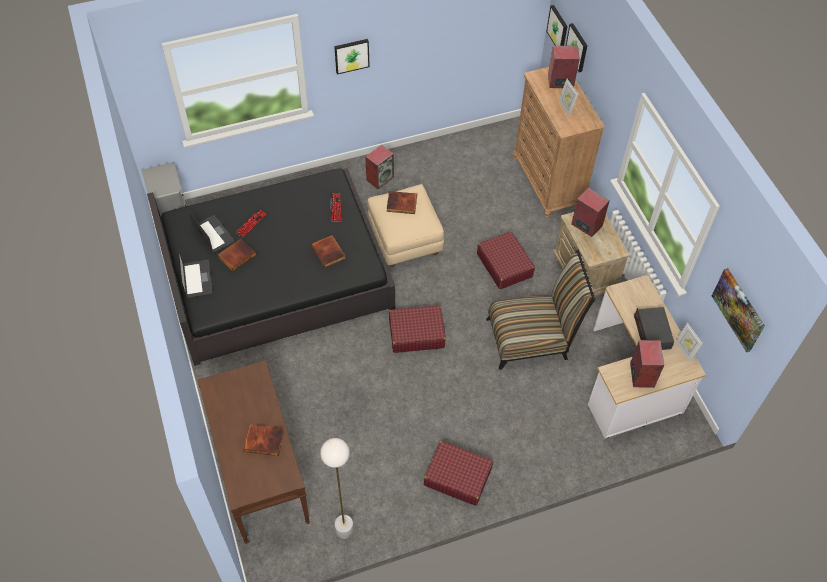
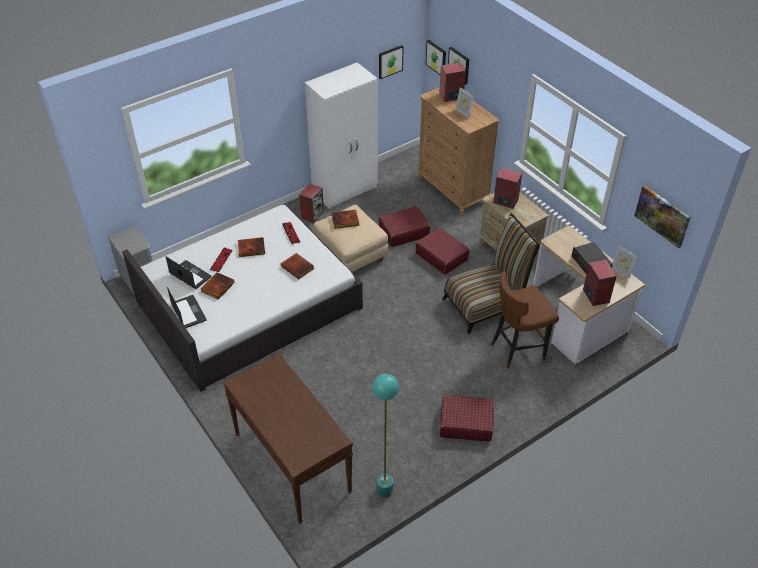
camera: 15 degrees left, 10 degrees down
black bed [147,168,395,366] -> white bed [122,205,363,392]
book [244,424,284,456] -> book moved to [238,237,265,257]
white floor lamp [320,438,354,539] -> turquoise floor lamp [373,374,399,497]
picture [334,39,370,75] -> picture moved to [379,45,404,79]
red suitcase [389,305,446,353] -> red suitcase moved to [379,206,430,247]
none -> white wardrobe [305,62,378,209]
none -> brown stool [491,271,559,369]

